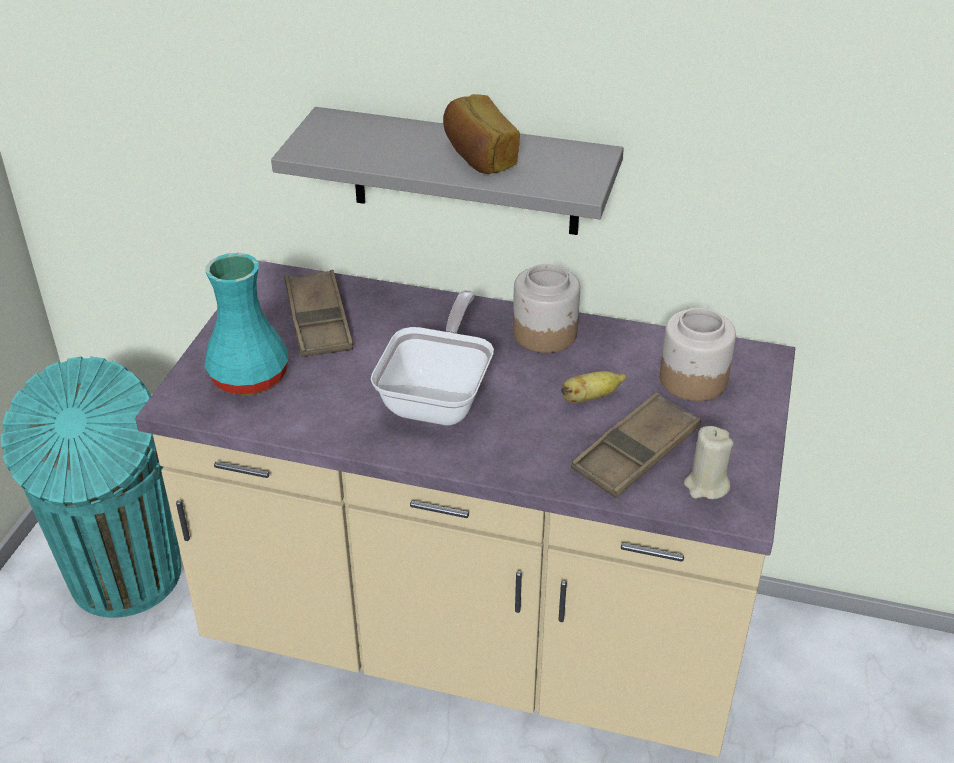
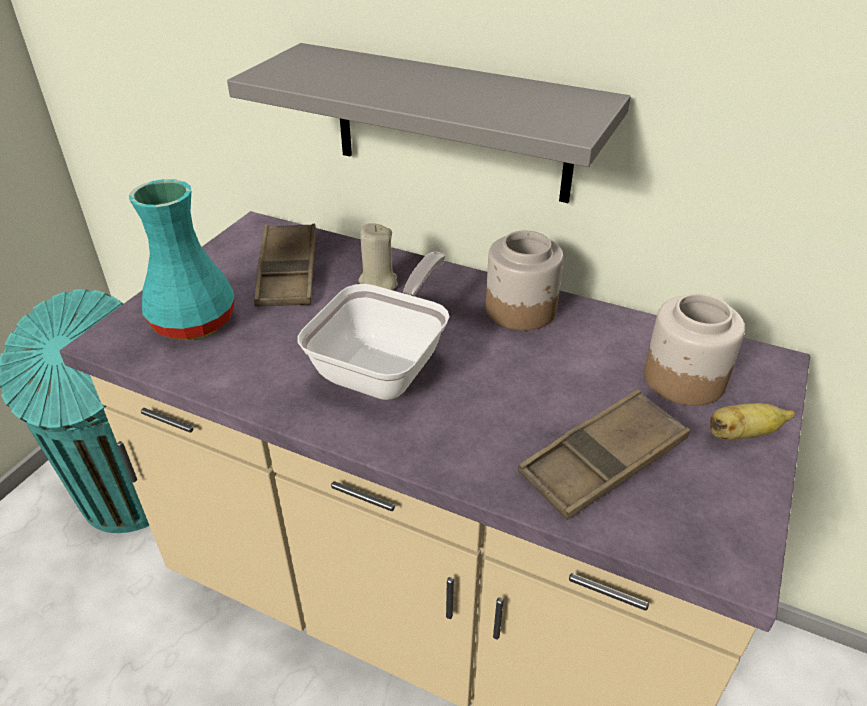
camera: 10 degrees right, 0 degrees up
bread [443,94,520,174] -> none
banana [561,371,626,403] -> banana moved to [710,403,795,440]
beige candle [684,426,733,499] -> beige candle moved to [358,223,398,290]

